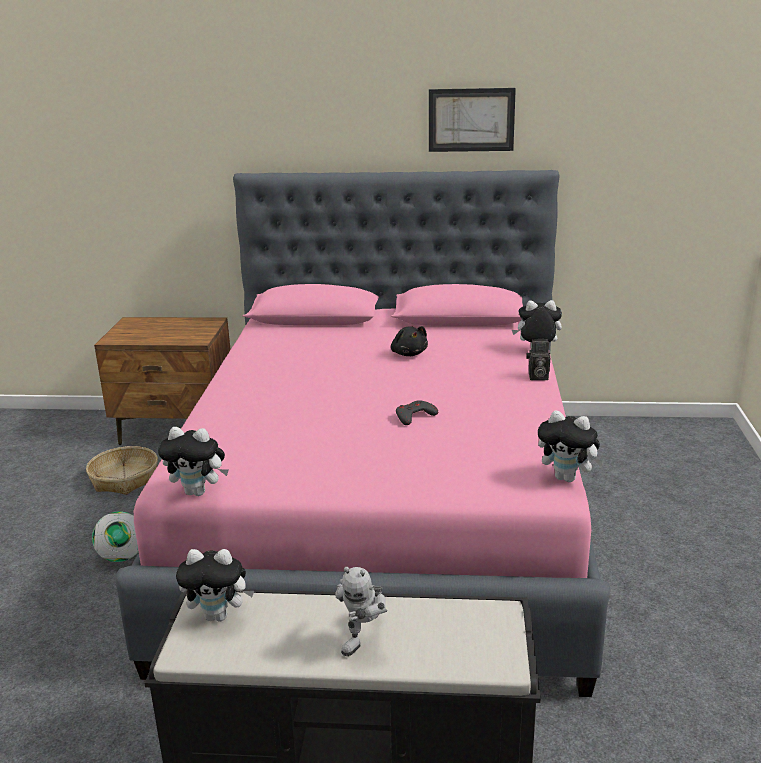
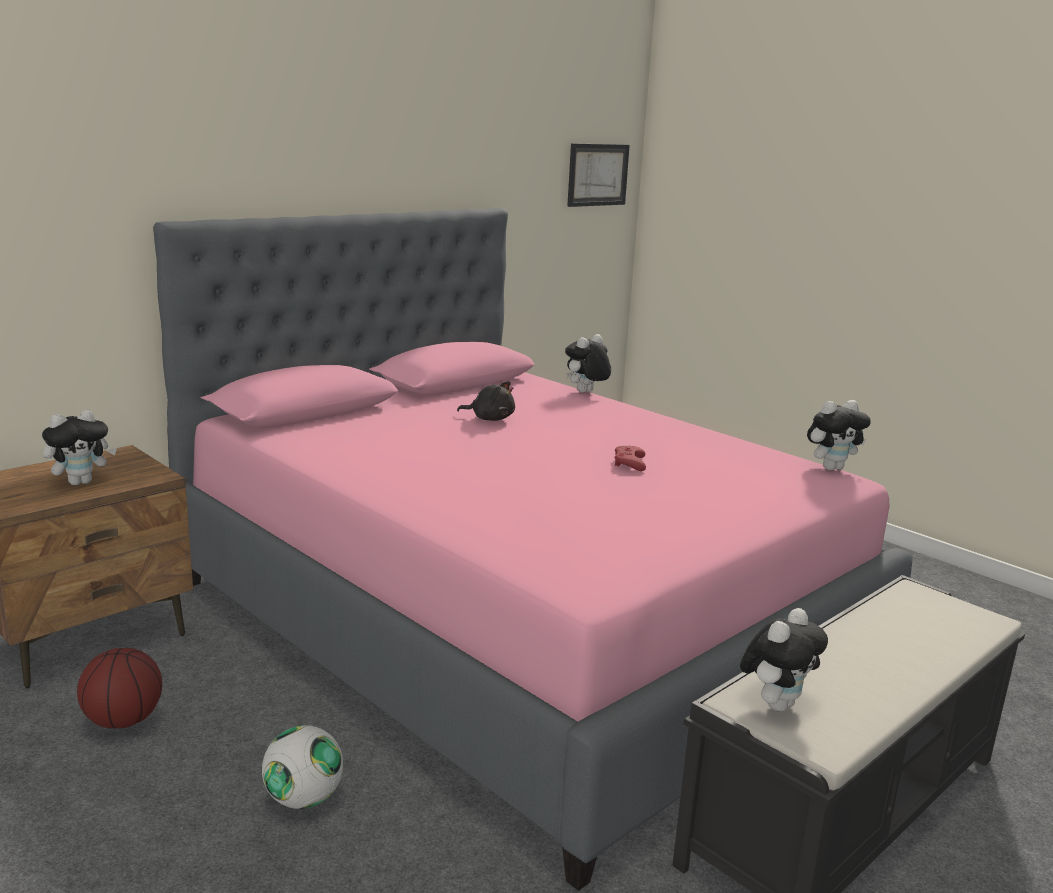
camera: 50 degrees left, 5 degrees down
basket [86,446,158,495] -> basketball [77,648,162,728]
plush toy [158,427,228,496] -> plush toy moved to [42,410,117,485]
toy robot [335,567,387,656] -> none
grey game controller [396,400,438,425] -> red game controller [615,446,646,471]
picture [429,88,516,152] -> picture moved to [567,143,630,207]
camera [526,339,550,380] -> none

